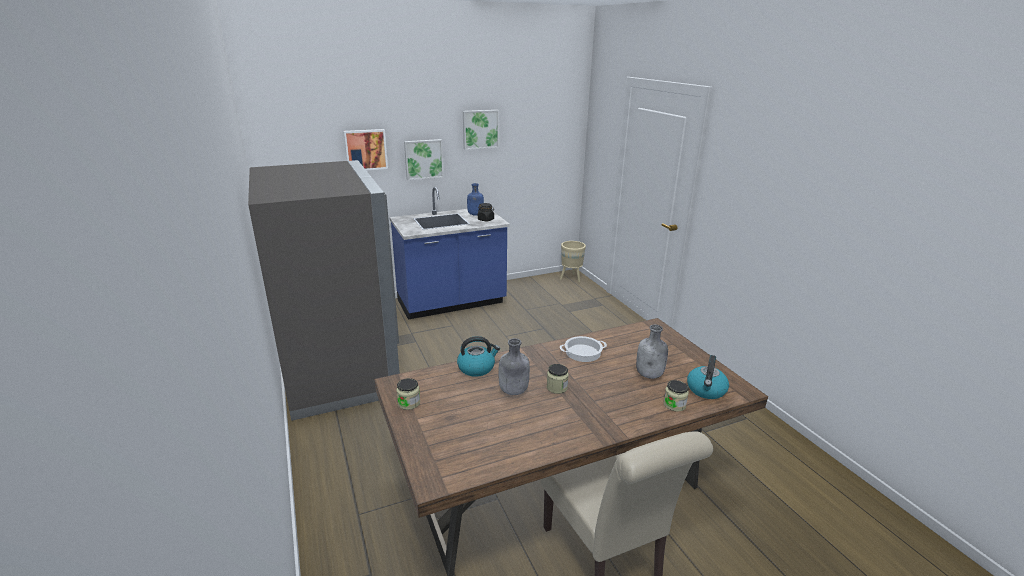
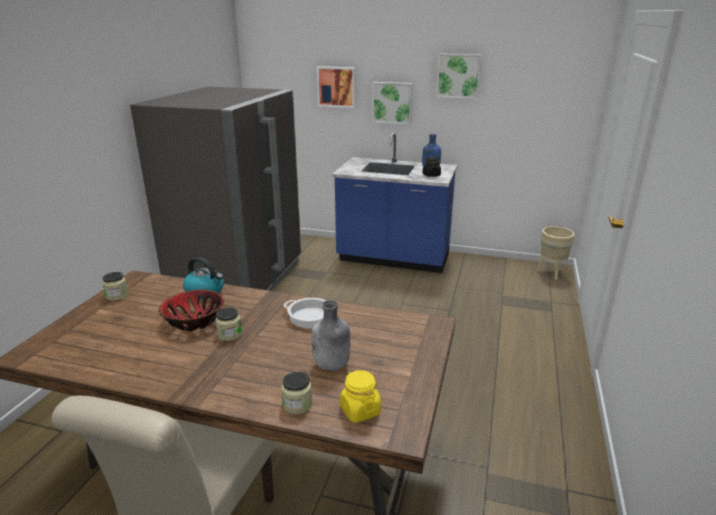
camera: 40 degrees right, 0 degrees up
grey bottle [499,338,530,395] -> bowl [159,290,224,331]
kettle [687,355,729,399] -> yellow jar [340,370,381,423]

